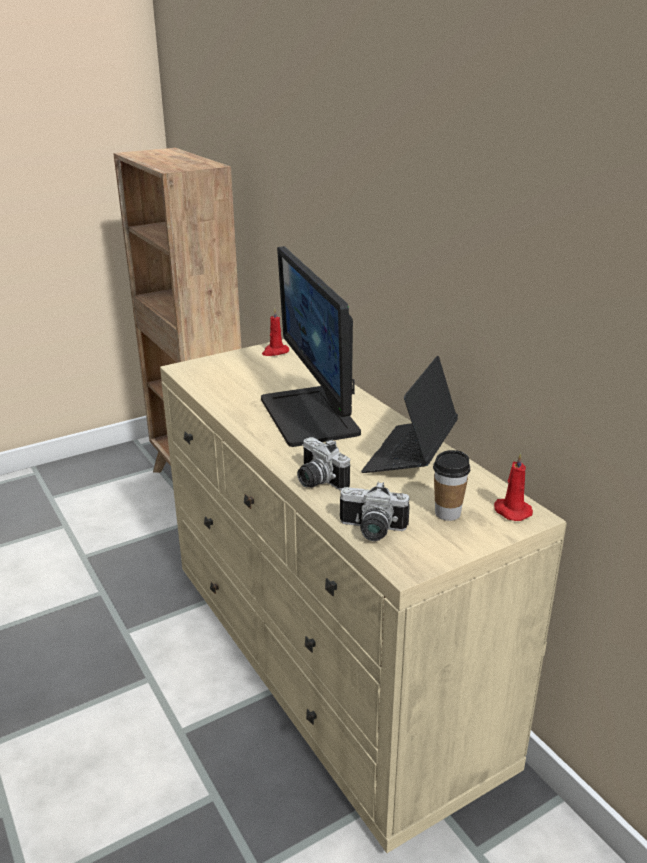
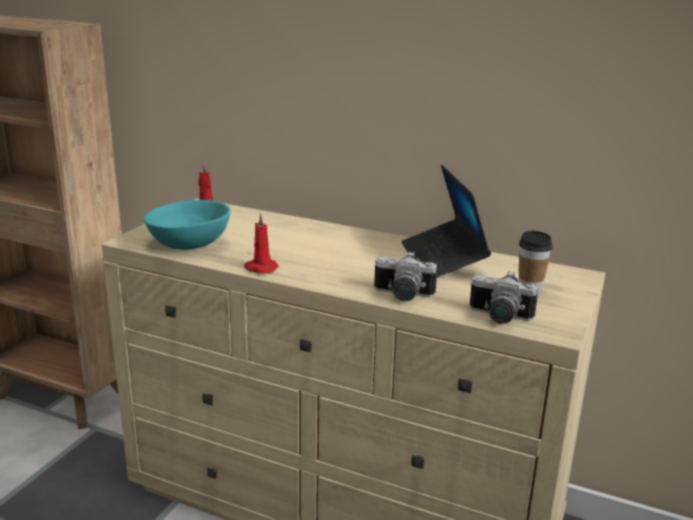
camera: 35 degrees left, 5 degrees down
monitor [261,246,361,447] -> none
camera [340,481,410,541] -> camera turned 45 degrees clockwise [470,271,538,324]
red candle [494,453,533,521] -> red candle moved to [244,213,279,273]
none -> turquoise bowl [144,200,231,250]

